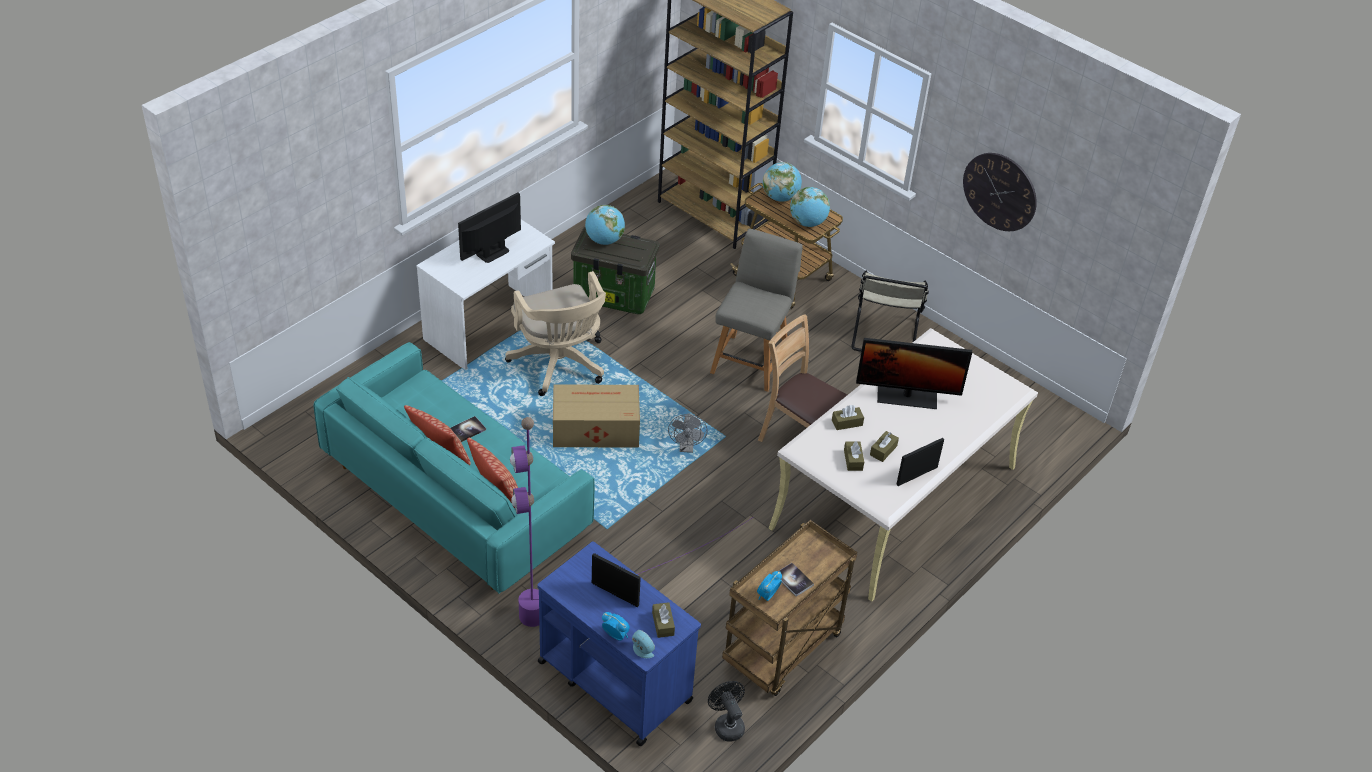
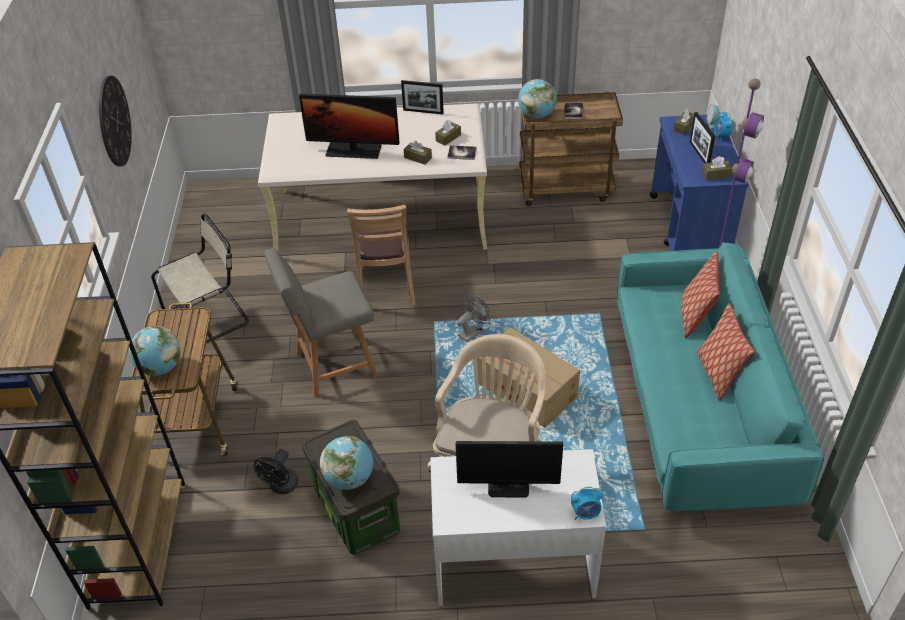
camera: 130 degrees left, 0 degrees up
book [450,416,486,442] -> book moved to [447,145,477,160]
black fan [708,681,745,742] -> black fan moved to [254,449,298,494]
alarm clock [757,571,782,601] -> alarm clock moved to [571,487,603,520]
globe [790,187,830,227] -> globe moved to [518,79,557,118]
monitor [856,338,972,409] -> monitor turned 135 degrees clockwise [299,94,400,159]
brown tissue box [870,431,899,462] -> brown tissue box moved to [702,156,732,180]

